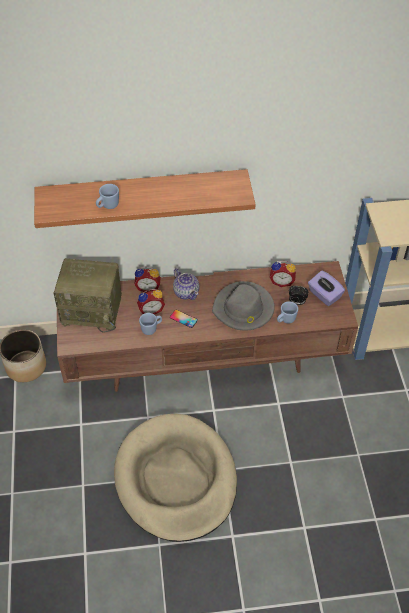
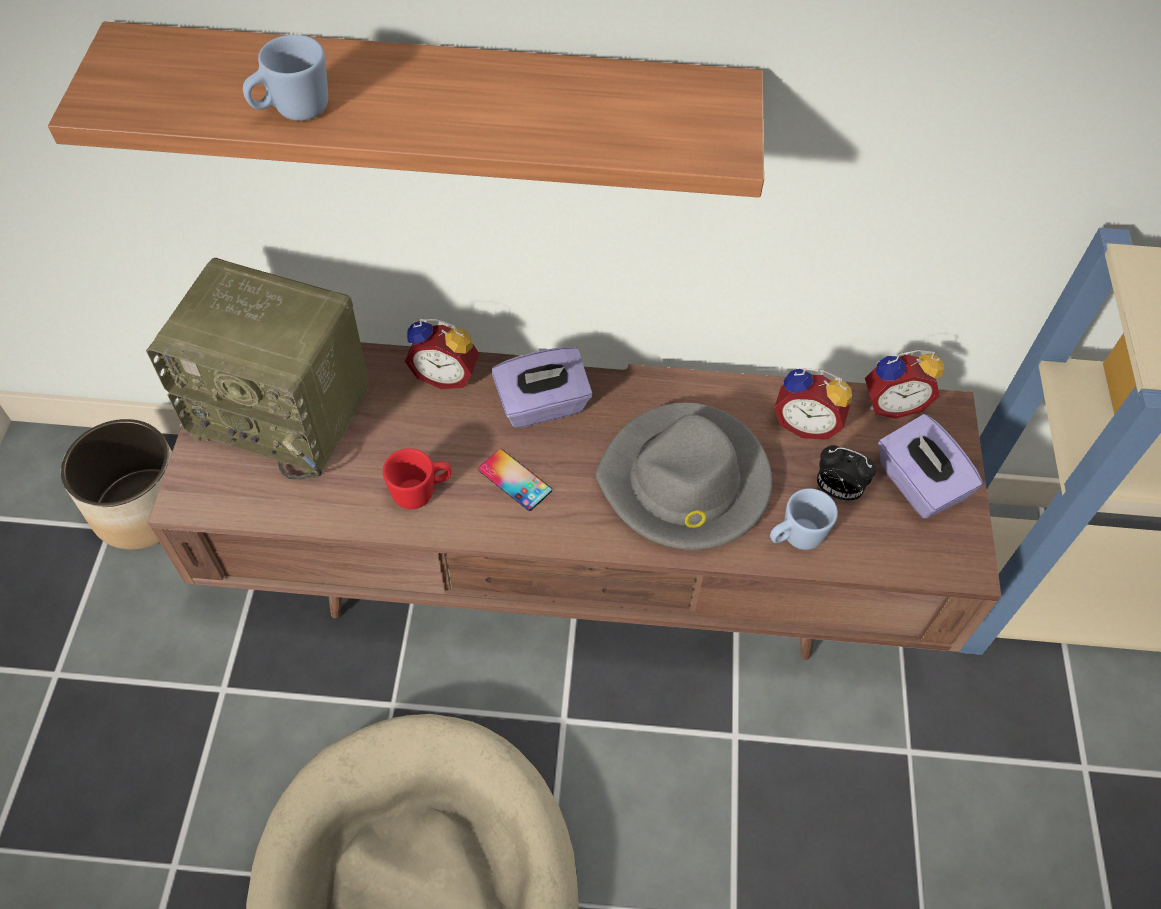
camera: 10 degrees right, 5 degrees up
alarm clock [137,289,165,315] -> alarm clock moved to [865,350,944,419]
blue mug [139,313,162,335] -> red mug [383,448,452,509]
teapot [173,268,199,300] -> purple tissue box [491,347,593,428]

